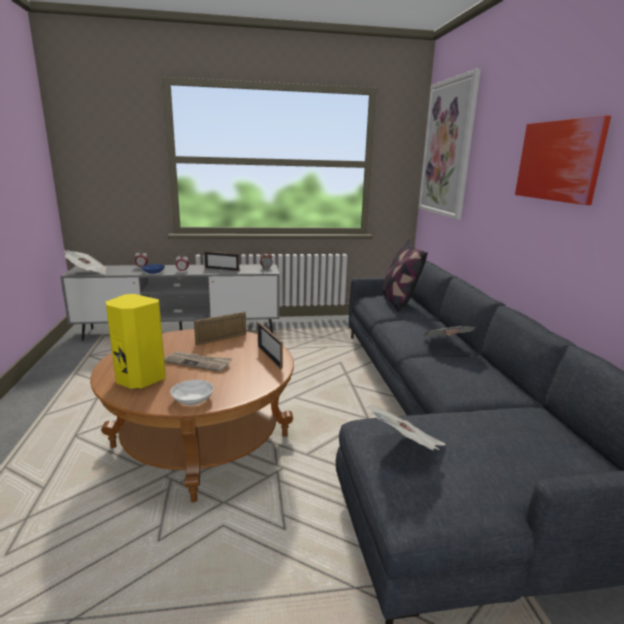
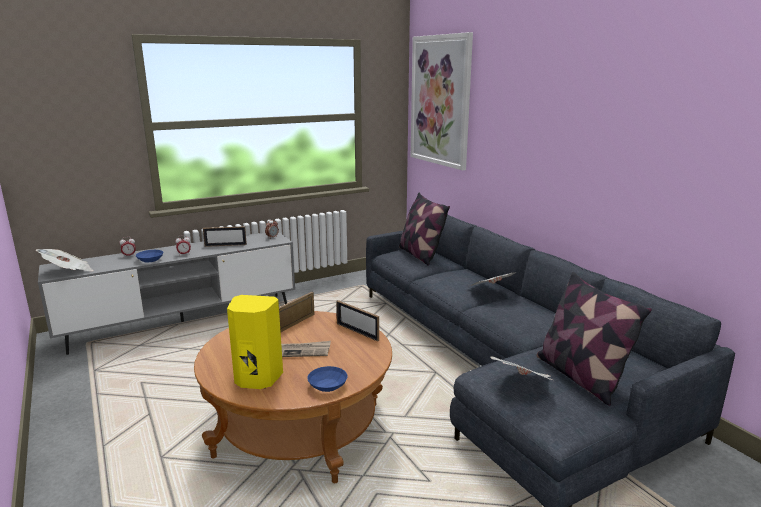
camera: 20 degrees left, 0 degrees up
white bowl [170,380,214,405] -> blue bowl [307,366,348,392]
picture [515,115,611,205] -> none
none -> pillow [537,272,652,406]

